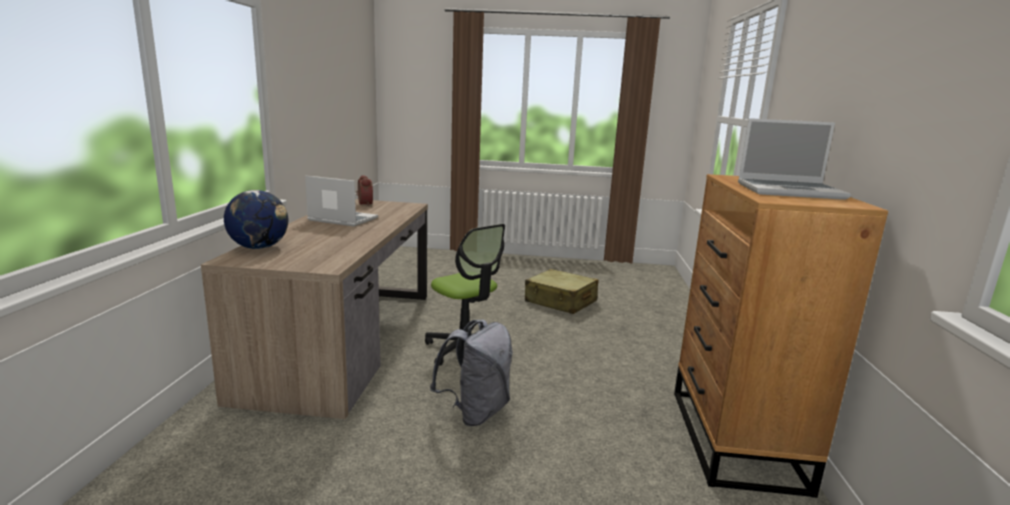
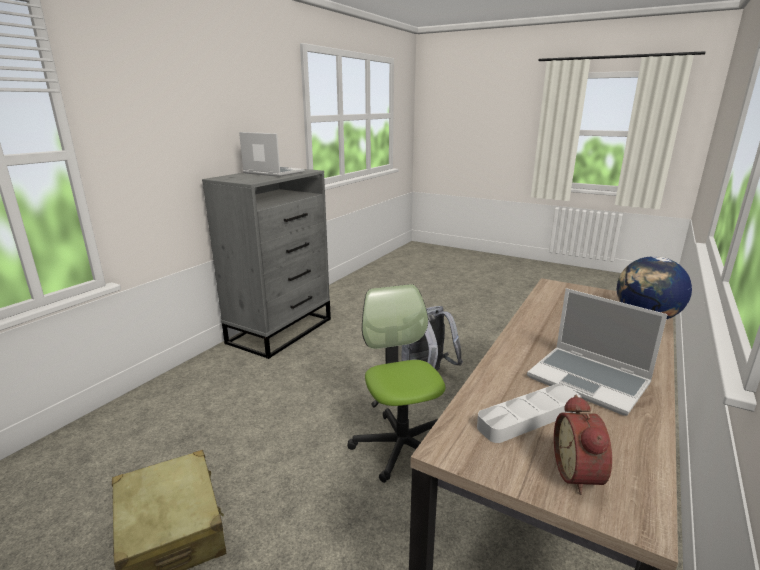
camera: 155 degrees left, 5 degrees up
brown dresser [674,174,888,498] -> grey dresser [202,169,331,359]
none -> grey tray [477,384,581,443]

